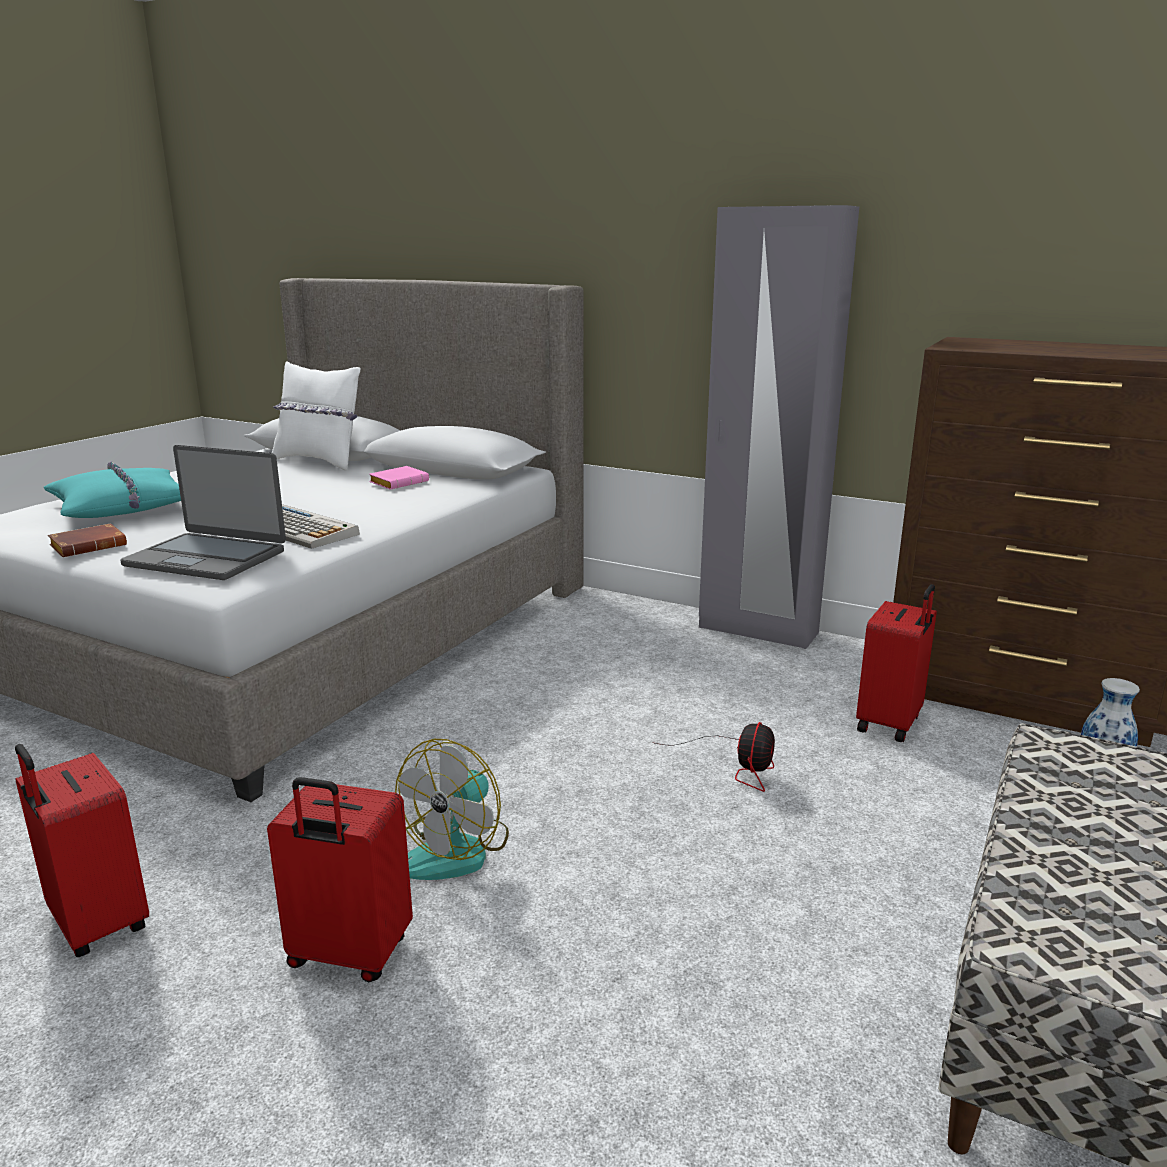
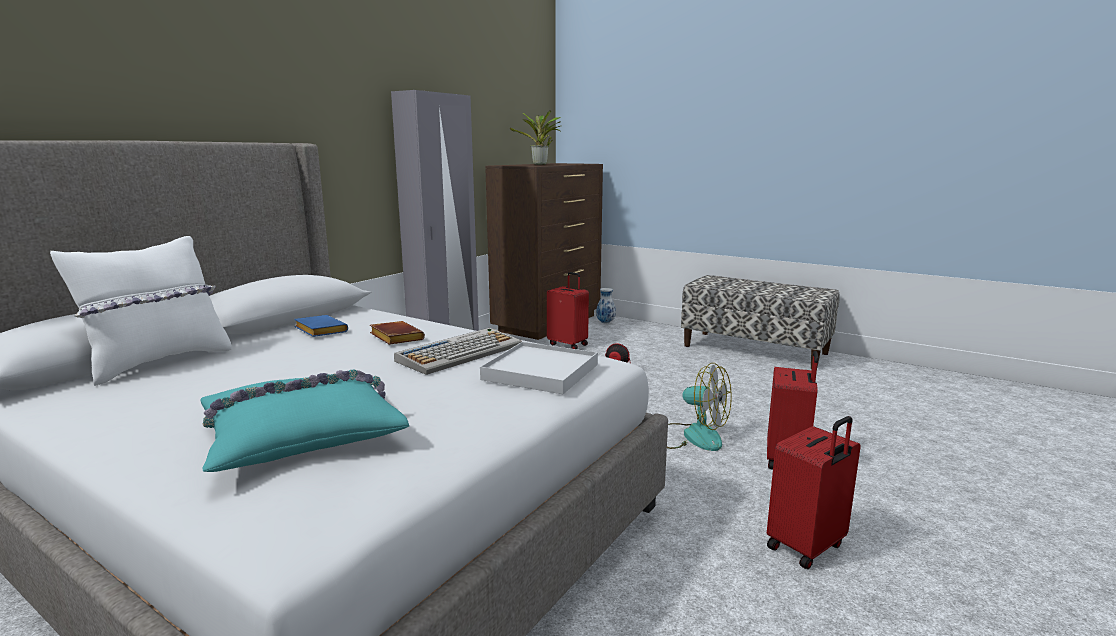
camera: 85 degrees left, 5 degrees down
brown book [48,523,127,557] -> brown book moved to [370,321,425,345]
laptop [120,445,286,580] -> white tray [480,342,598,394]
pink book [369,466,429,490] -> blue book [294,315,348,337]
none -> potted plant [510,111,561,165]

